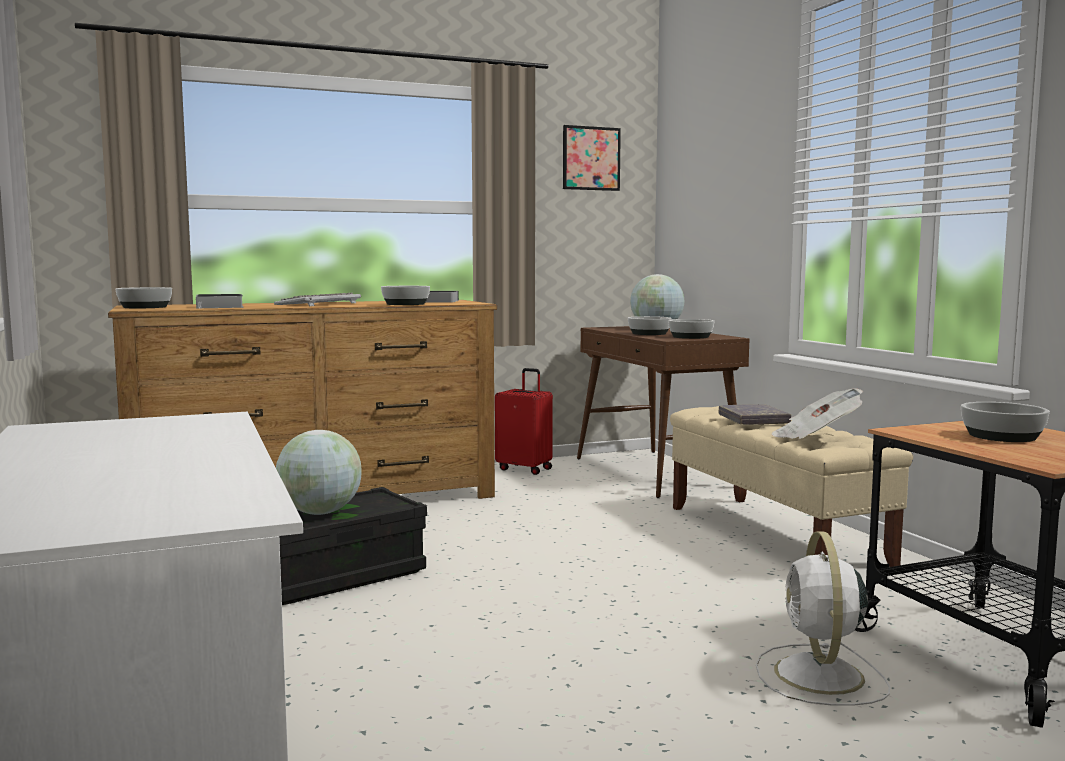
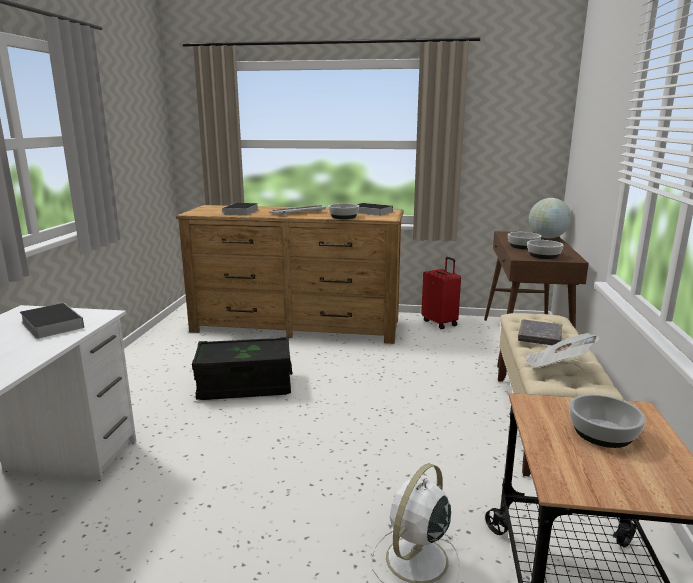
camera: 30 degrees right, 10 degrees up
bowl [116,287,172,308] -> none
globe [276,430,362,515] -> none
picture [563,125,621,191] -> none
none -> book [20,303,84,339]

